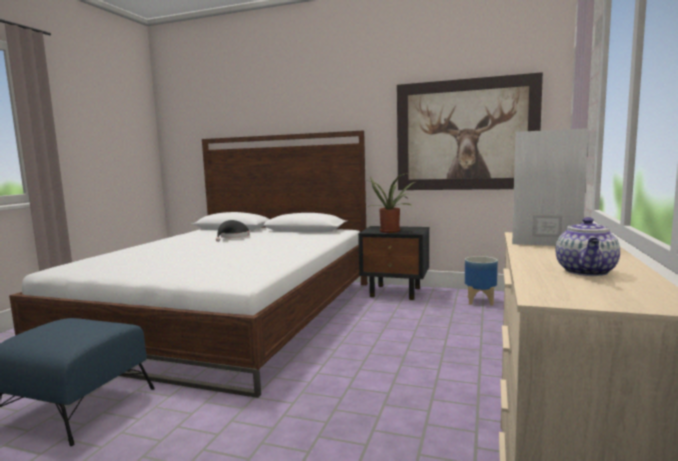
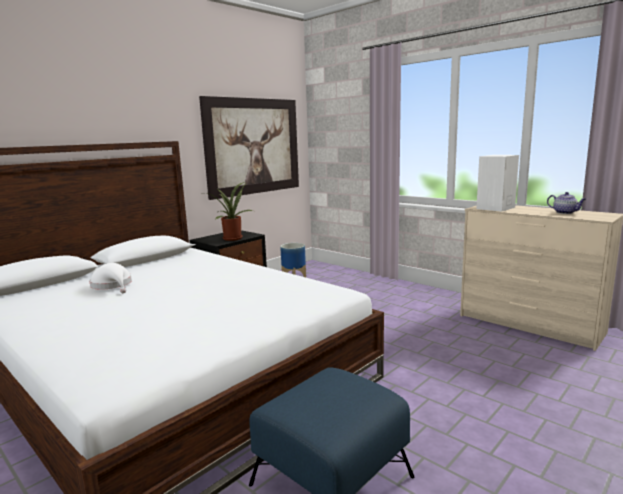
camera: 65 degrees left, 5 degrees up
black hat [216,220,250,242] -> white hat [89,263,132,293]

